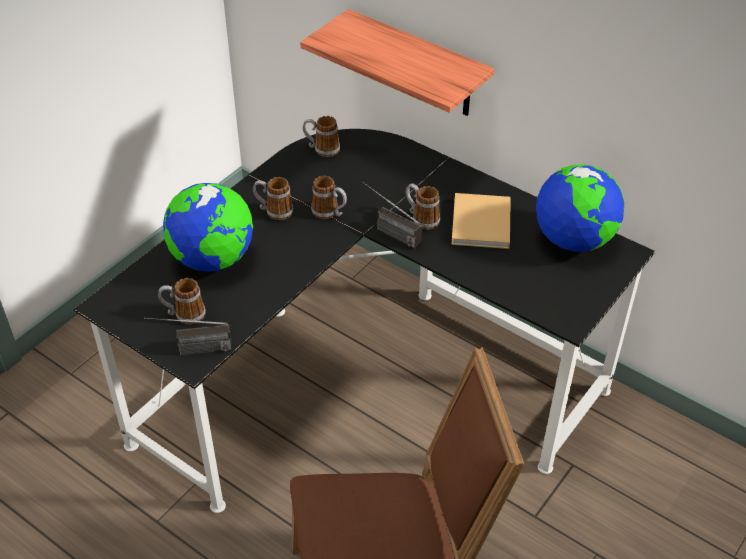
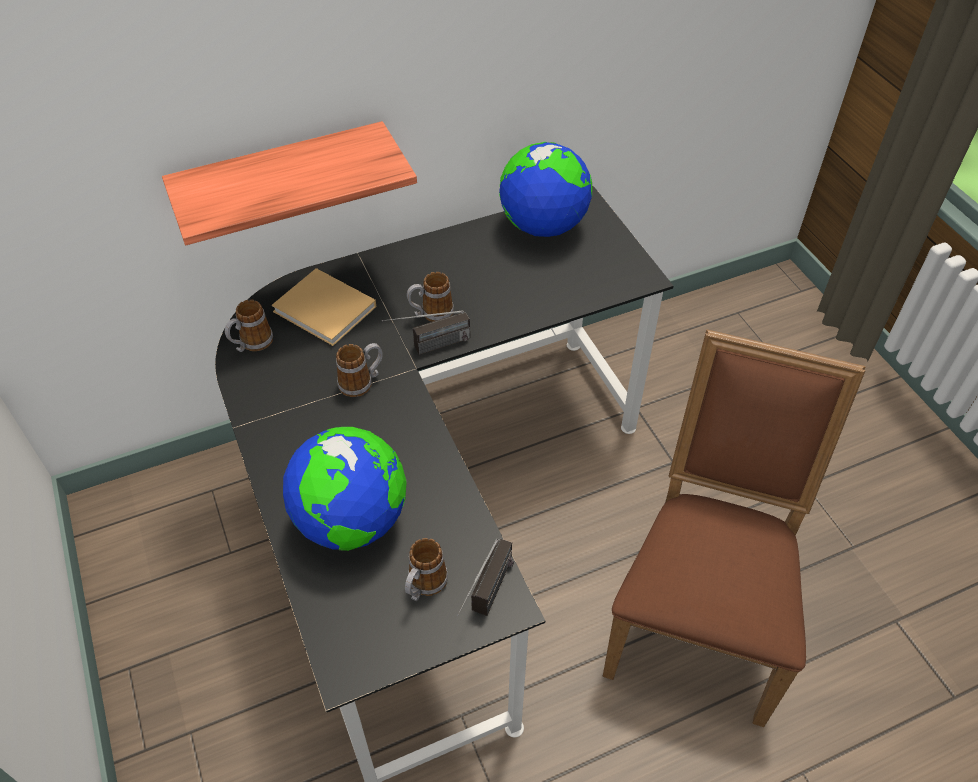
camera: 60 degrees left, 5 degrees up
mug [253,177,293,220] -> none
beige book [452,193,511,249] -> beige book moved to [272,268,376,346]

